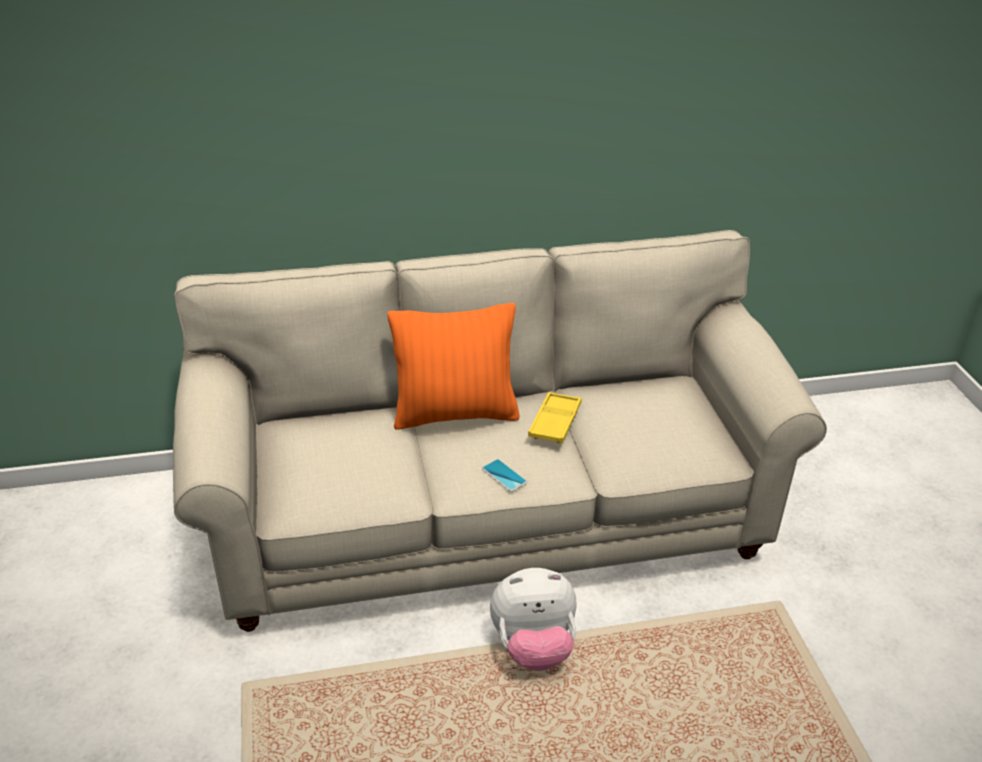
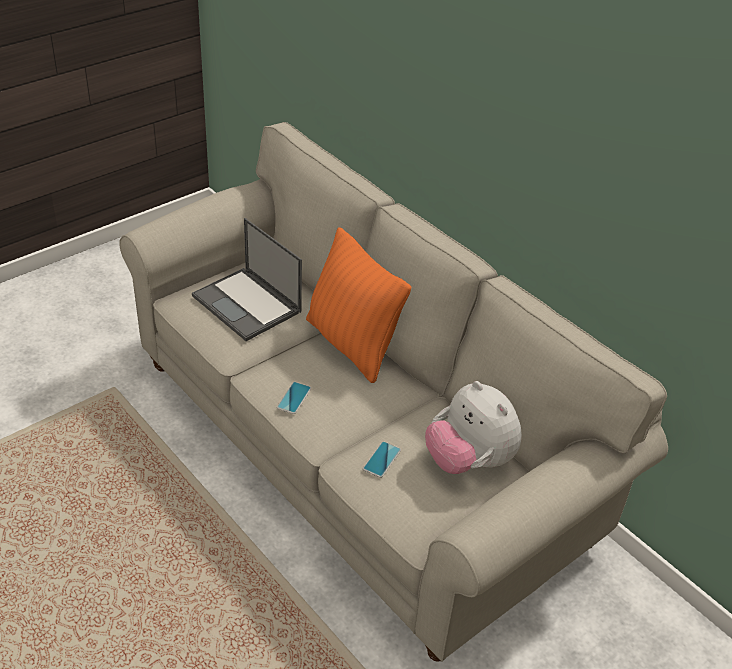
camera: 60 degrees right, 5 degrees up
plush toy [490,568,577,671] -> plush toy moved to [425,381,522,474]
yellow tray [528,392,582,444] -> none
none -> laptop [192,218,302,341]
none -> phone [363,441,401,478]

